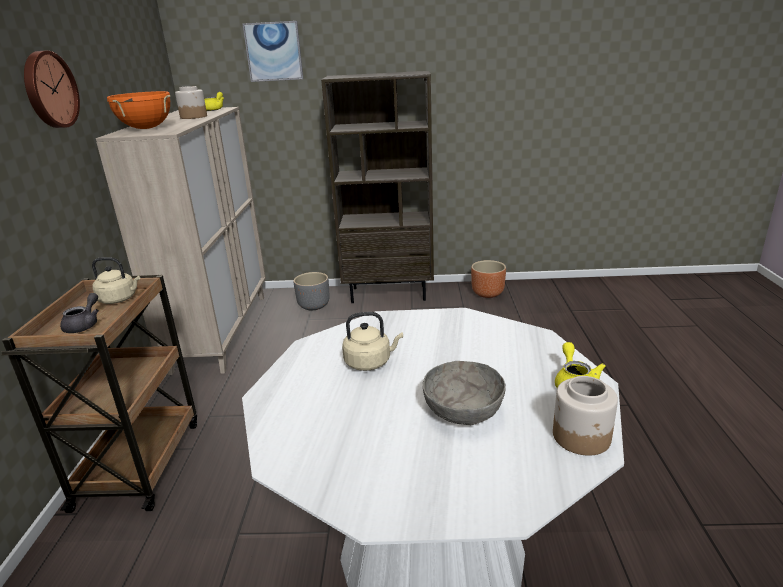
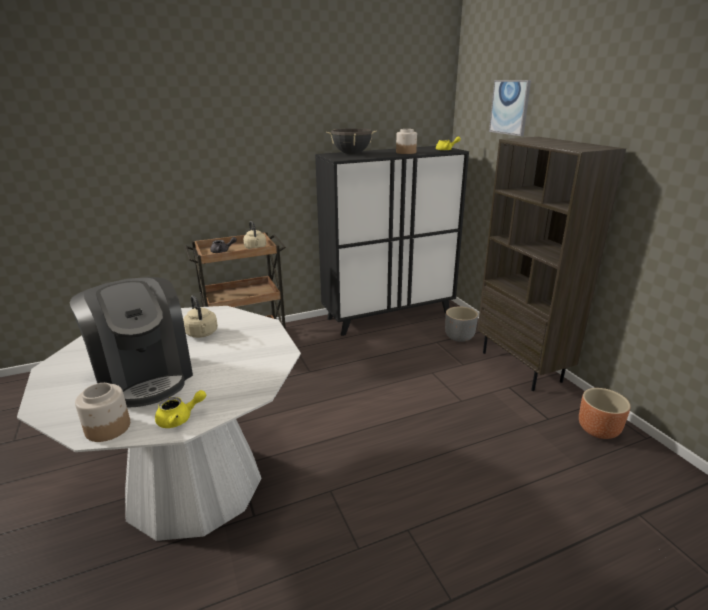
camera: 65 degrees right, 0 degrees up
wall clock [24,51,80,128] -> none
beige cabinet [96,107,266,375] -> black cabinet [315,146,469,336]
orange cooking pot [107,91,171,129] -> black cooking pot [326,128,377,154]
grey bowl [423,361,506,425] -> coffee machine [70,277,193,408]

